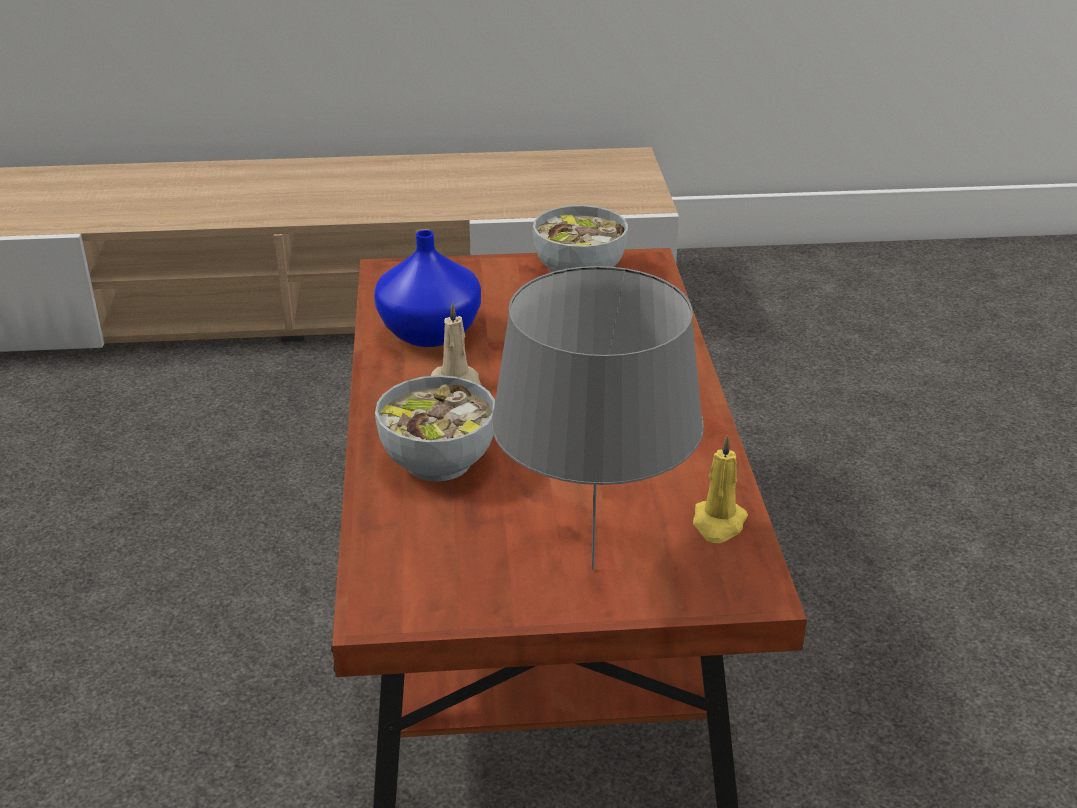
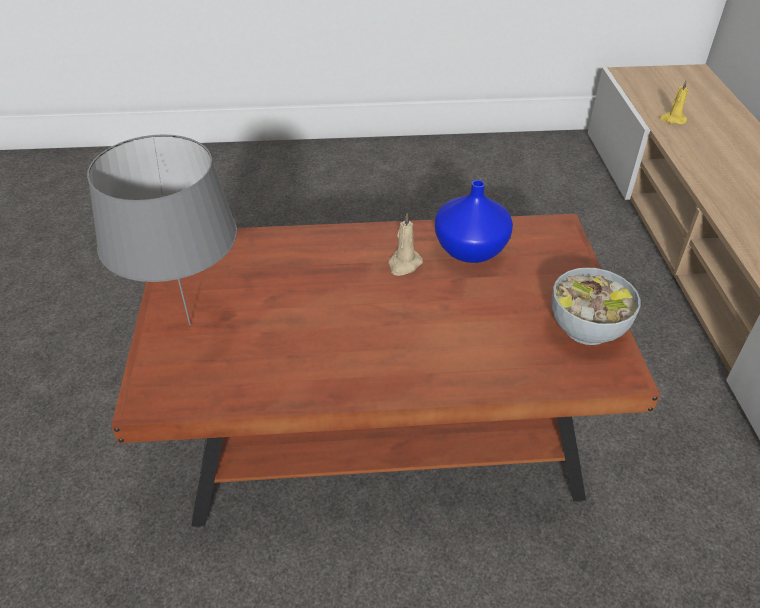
camera: 90 degrees right, 10 degrees up
bowl [375,375,495,482] -> none
yellow candle [693,435,748,543] -> yellow candle moved to [659,80,688,124]

